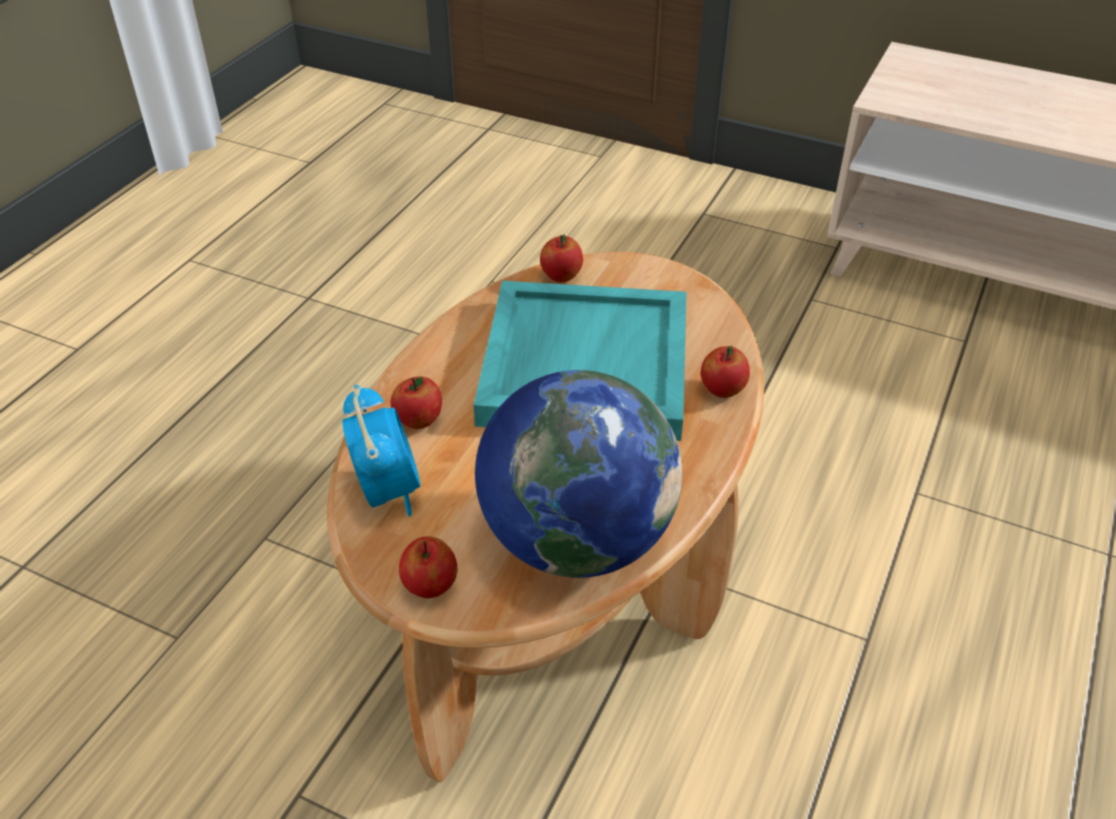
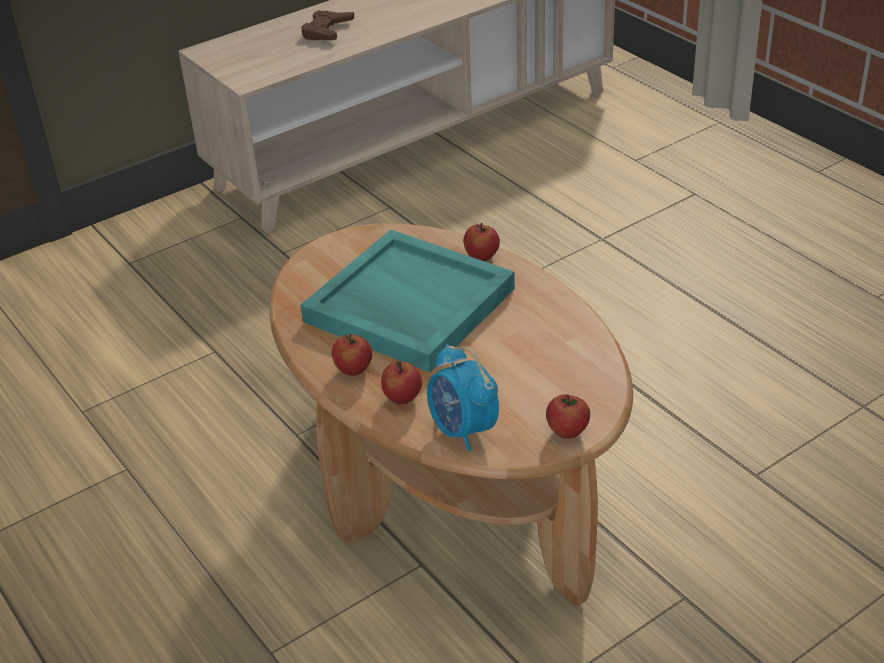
camera: 60 degrees left, 5 degrees down
alarm clock [342,384,421,517] -> alarm clock turned 135 degrees counterclockwise [427,344,499,452]
globe [475,370,682,578] -> none
apple [540,234,583,282] -> apple moved to [331,334,372,376]
none -> brown game controller [301,10,354,40]

